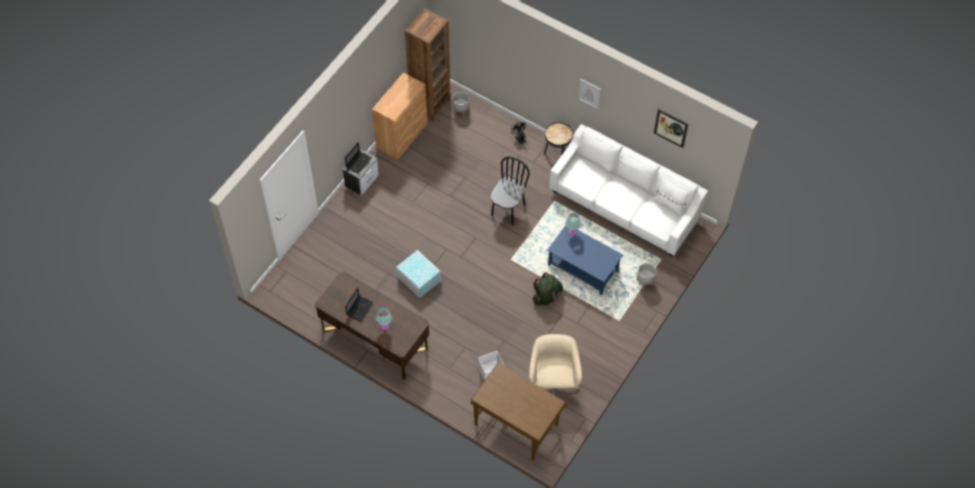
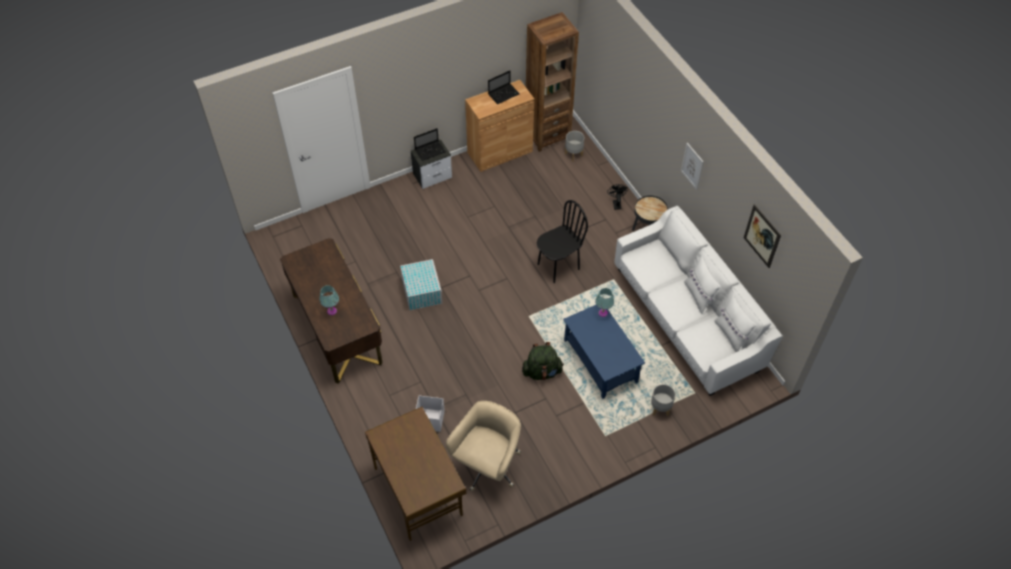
camera: 30 degrees right, 5 degrees down
laptop [345,287,373,322] -> laptop moved to [488,70,520,104]
none -> white pillow [684,256,721,313]

